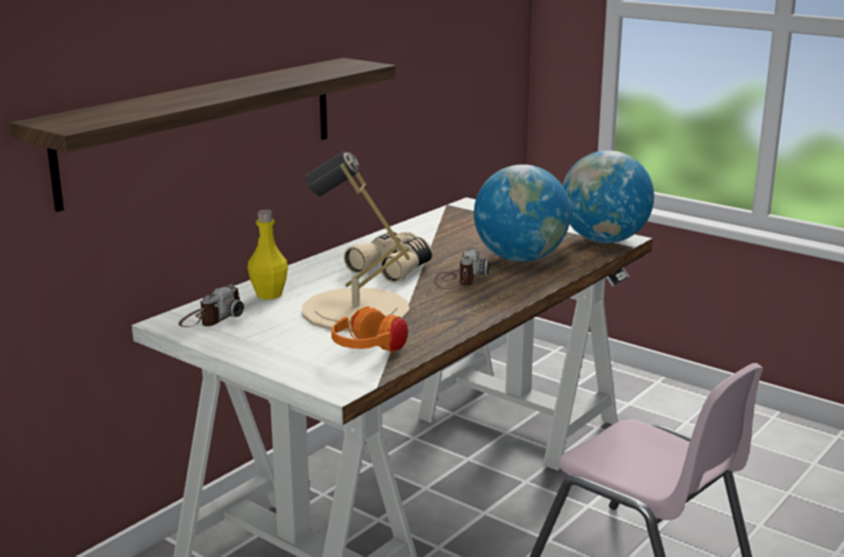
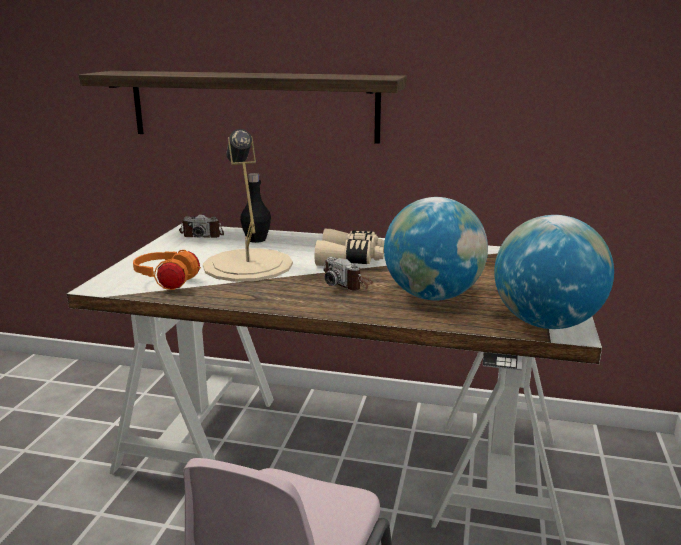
camera: 65 degrees right, 0 degrees up
yellow bottle [247,210,288,300] -> black bottle [240,173,271,243]
camera [434,247,490,289] -> camera turned 60 degrees clockwise [323,257,373,291]

